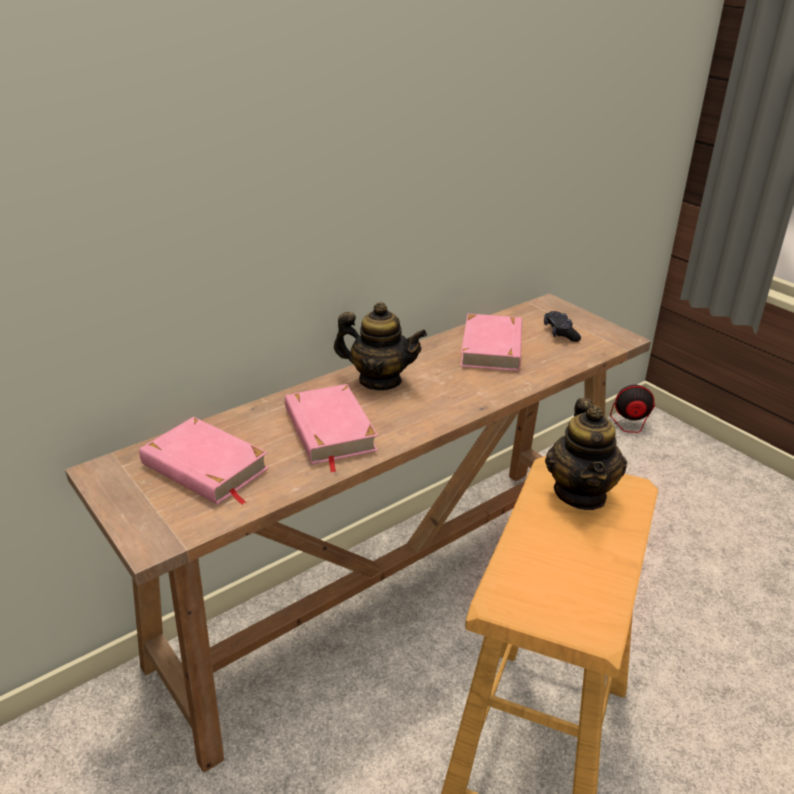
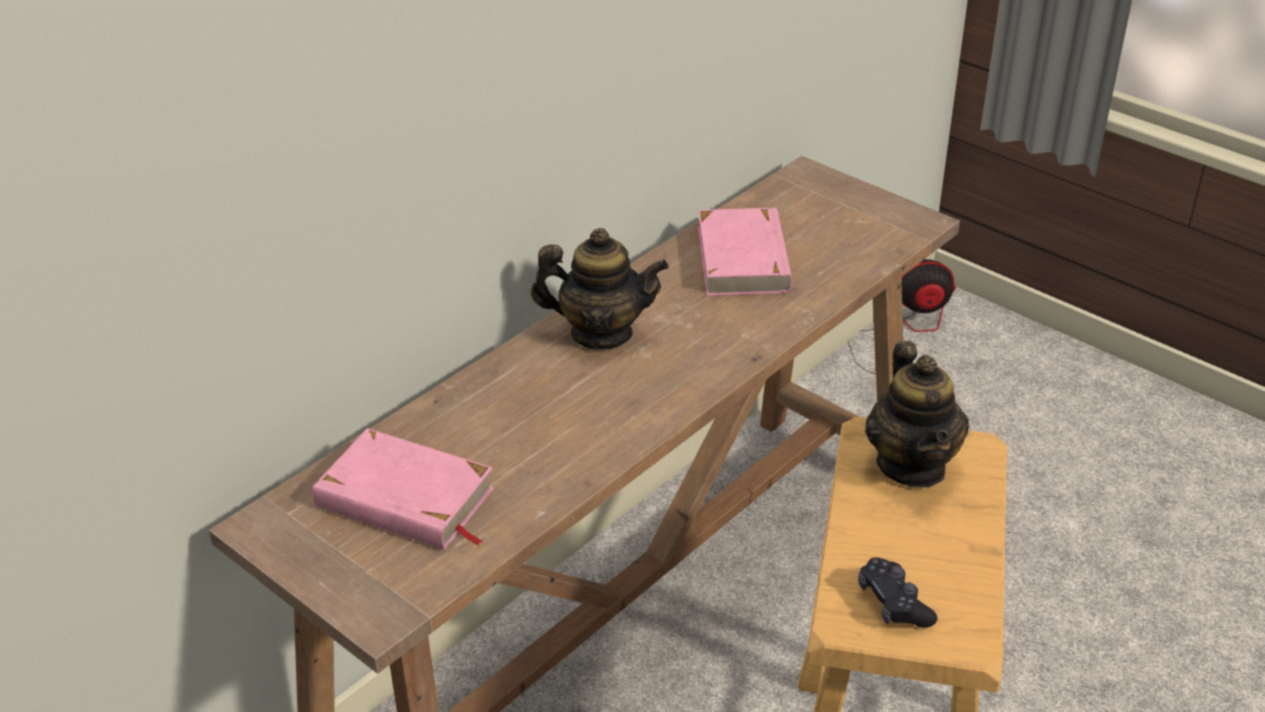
camera: 10 degrees left, 5 degrees up
pink book [285,384,378,473] -> none
black game controller [544,311,581,342] -> black game controller moved to [858,557,938,628]

